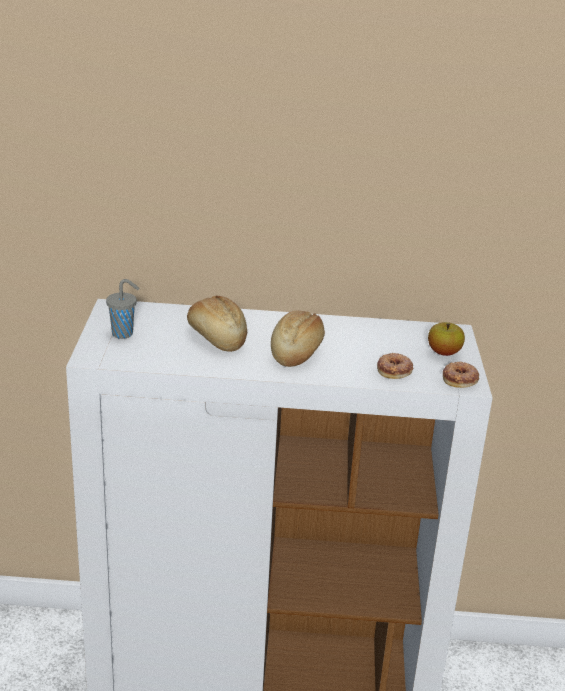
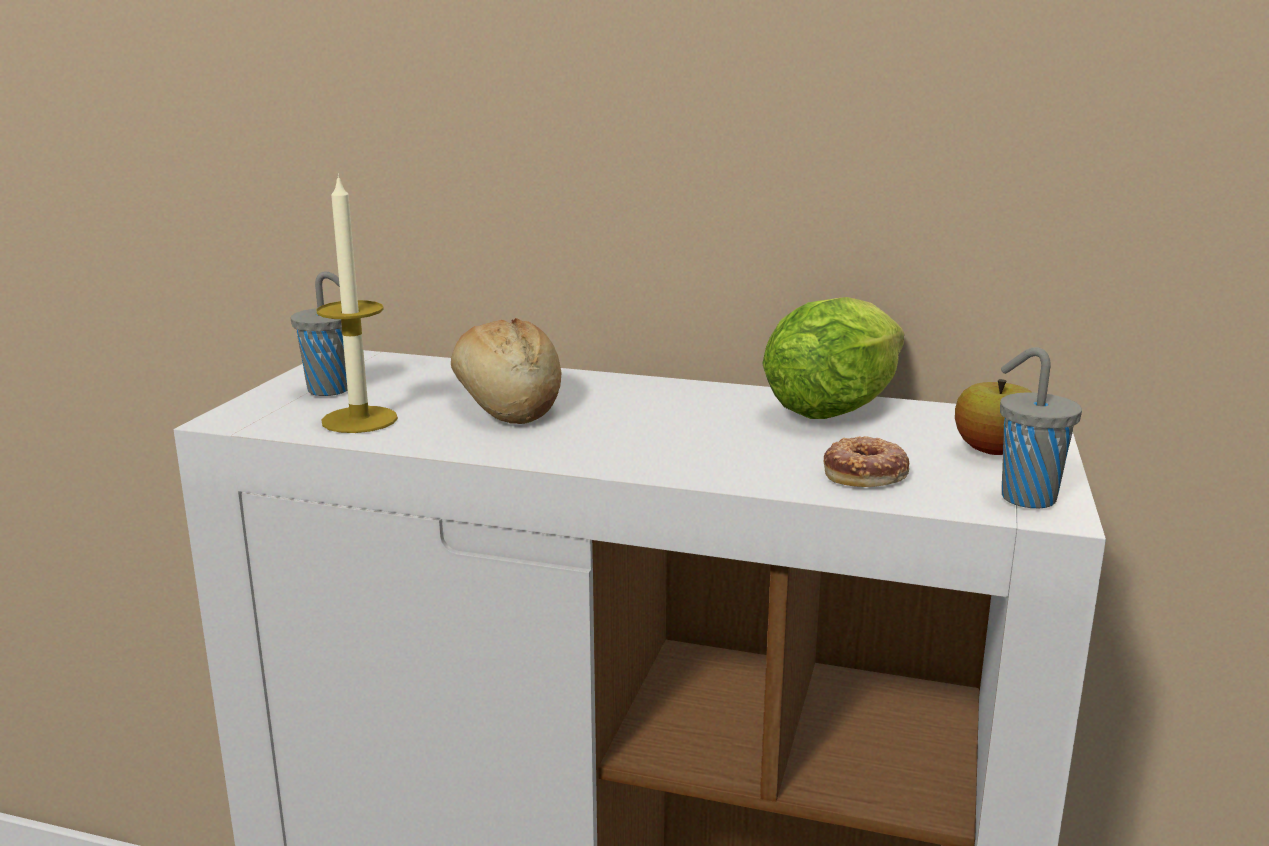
camera: 15 degrees right, 10 degrees down
bread [271,310,325,367] -> none
donut [443,362,479,388] -> grey cup [1000,347,1082,508]
none -> candle [316,174,398,433]
none -> lettuce [762,297,904,419]

